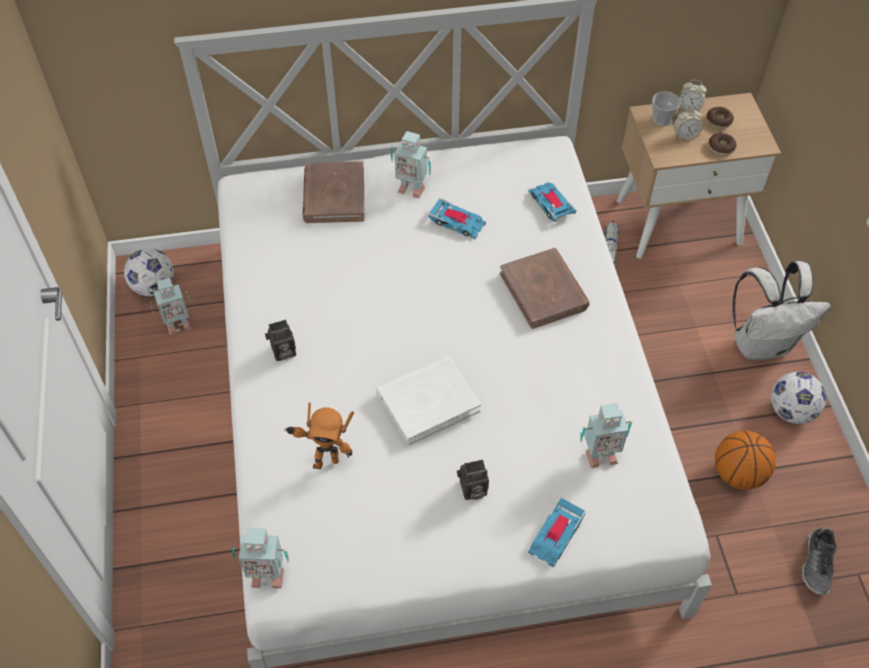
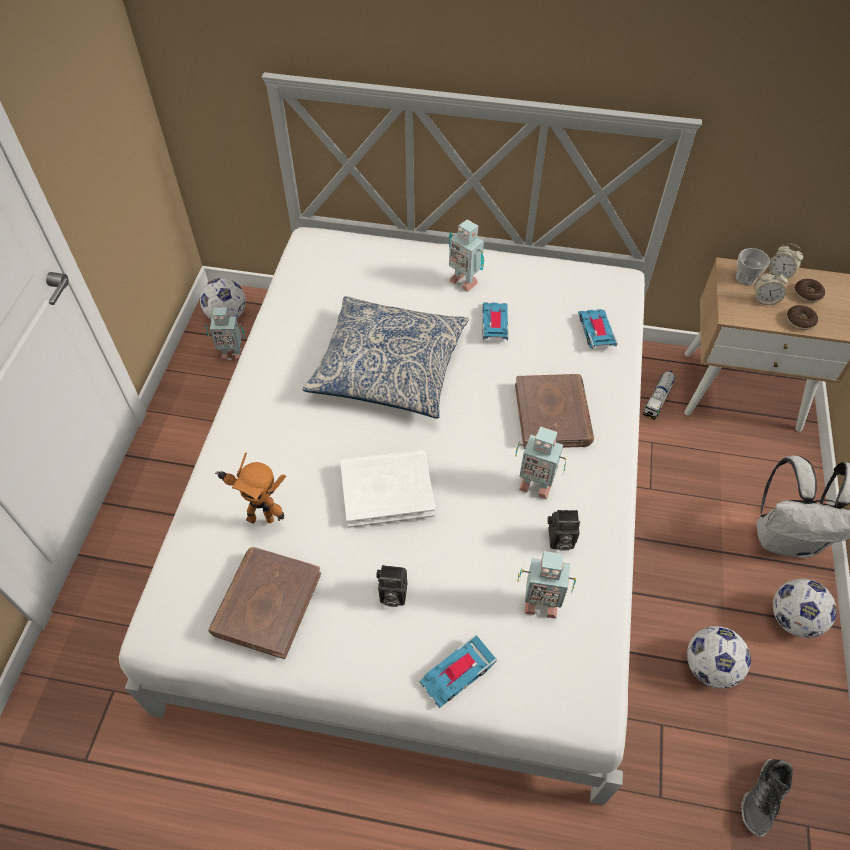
camera: 20 degrees right, 0 degrees up
toy robot [232,528,289,589] -> toy robot moved to [515,426,566,499]
camera [265,320,296,361] -> camera moved to [547,510,580,551]
brown book [303,161,364,223] -> brown book moved to [208,547,321,659]
toy car [428,198,486,239] -> toy car turned 135 degrees counterclockwise [483,302,508,340]
basketball [715,431,776,490] -> football [687,626,751,688]
none -> pillow [302,296,469,419]

